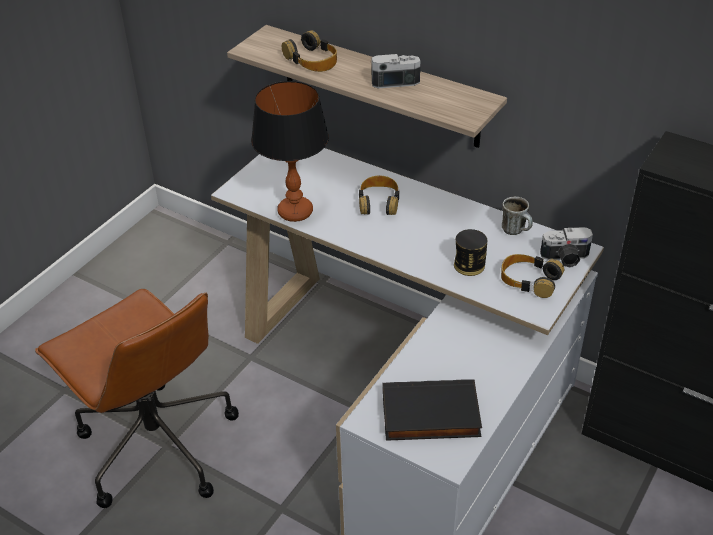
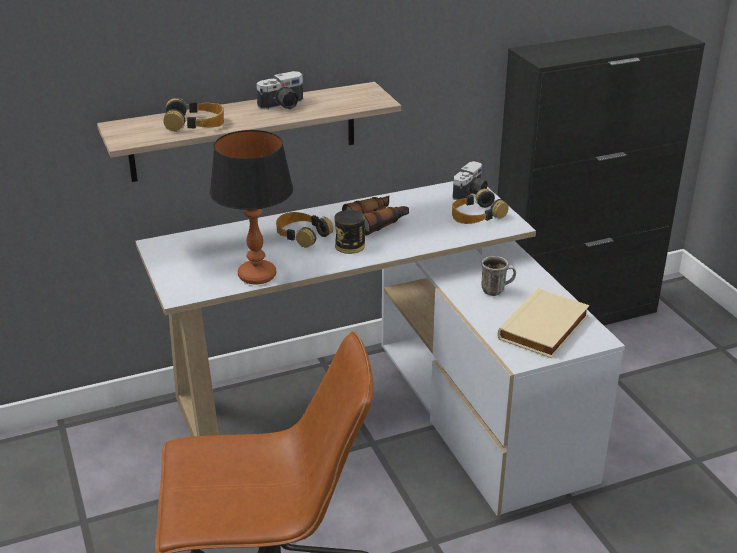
camera: 55 degrees left, 10 degrees down
camera [371,54,420,88] -> camera turned 150 degrees counterclockwise [256,71,303,110]
black book [382,379,482,441] -> beige book [497,288,590,358]
can [454,229,487,276] -> can moved to [334,210,365,254]
mug [502,197,533,235] -> mug moved to [481,256,516,296]
none -> binoculars [342,196,409,235]

